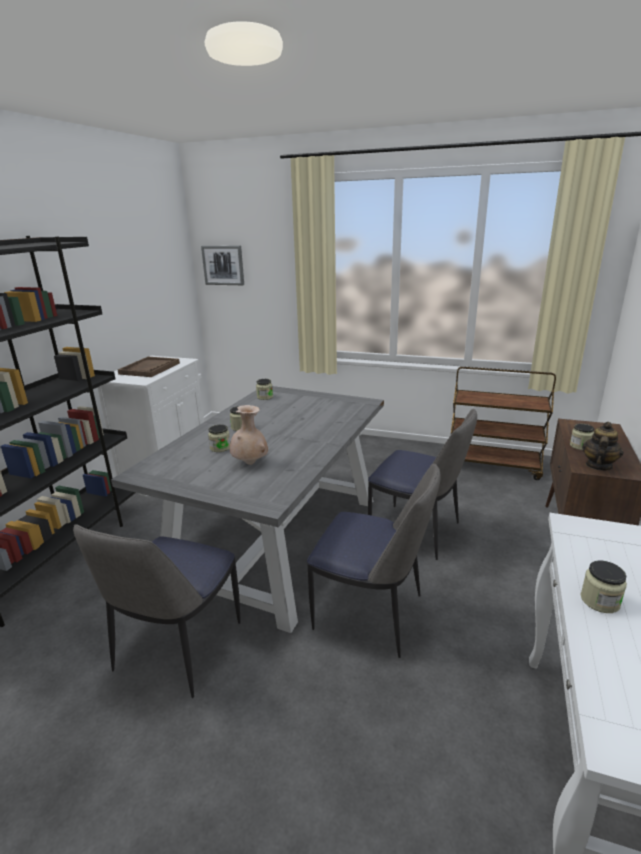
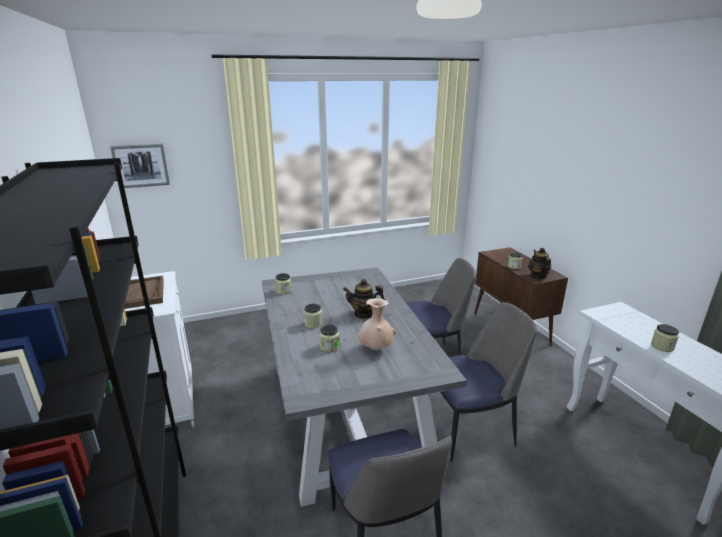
camera: 40 degrees left, 0 degrees up
brown cart [451,367,556,480] -> none
none -> teapot [343,279,385,318]

